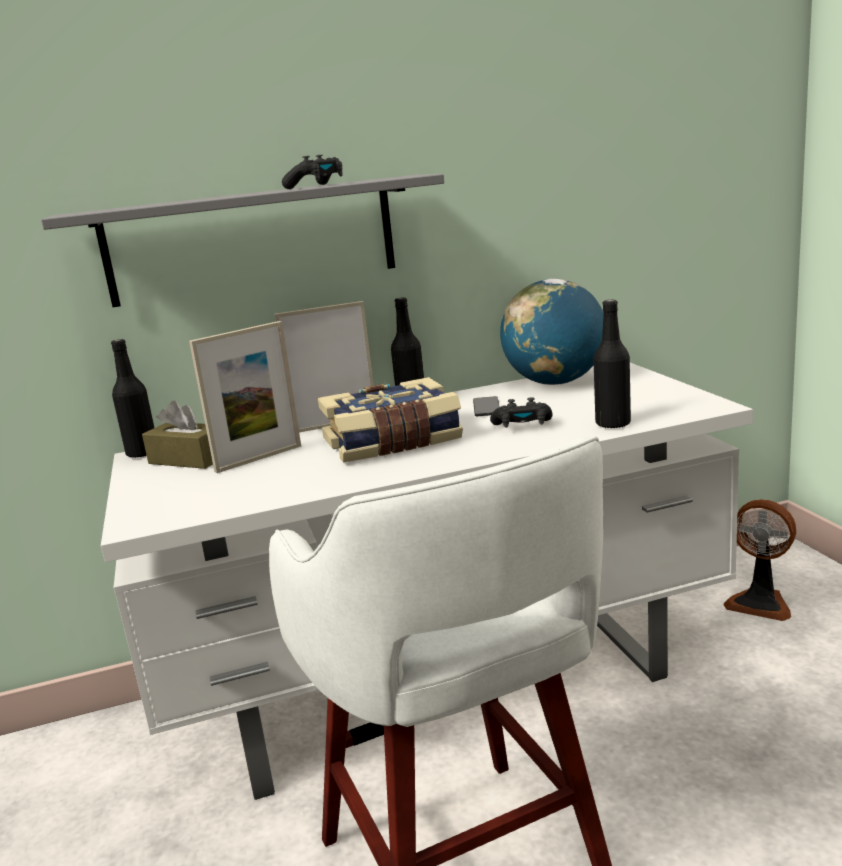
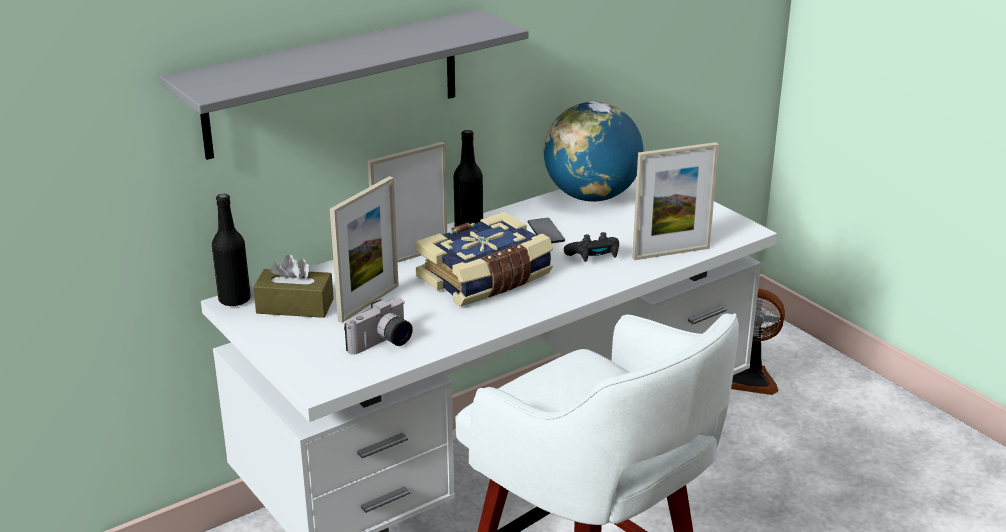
camera: 20 degrees left, 10 degrees up
black game controller [282,155,343,189] -> none
black bottle [593,300,631,428] -> picture frame [632,142,719,260]
none -> camera [344,298,413,355]

